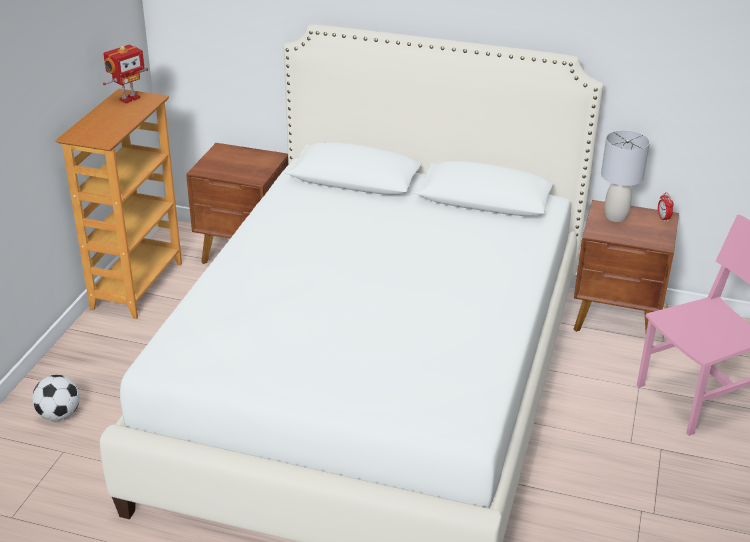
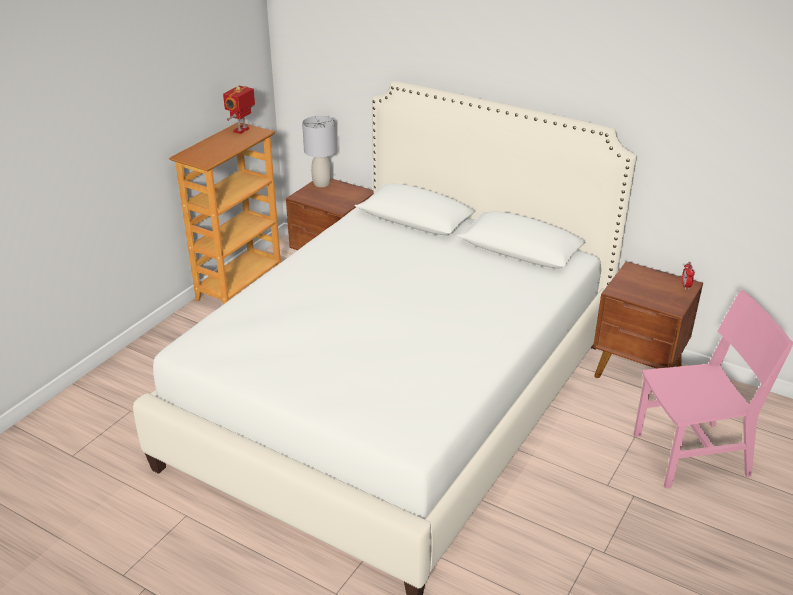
camera: 15 degrees right, 0 degrees up
football [32,375,80,421] -> none
toy robot [103,44,148,103] -> toy robot turned 150 degrees clockwise [223,86,255,134]
grey table lamp [601,130,650,222] -> grey table lamp moved to [302,116,336,187]

